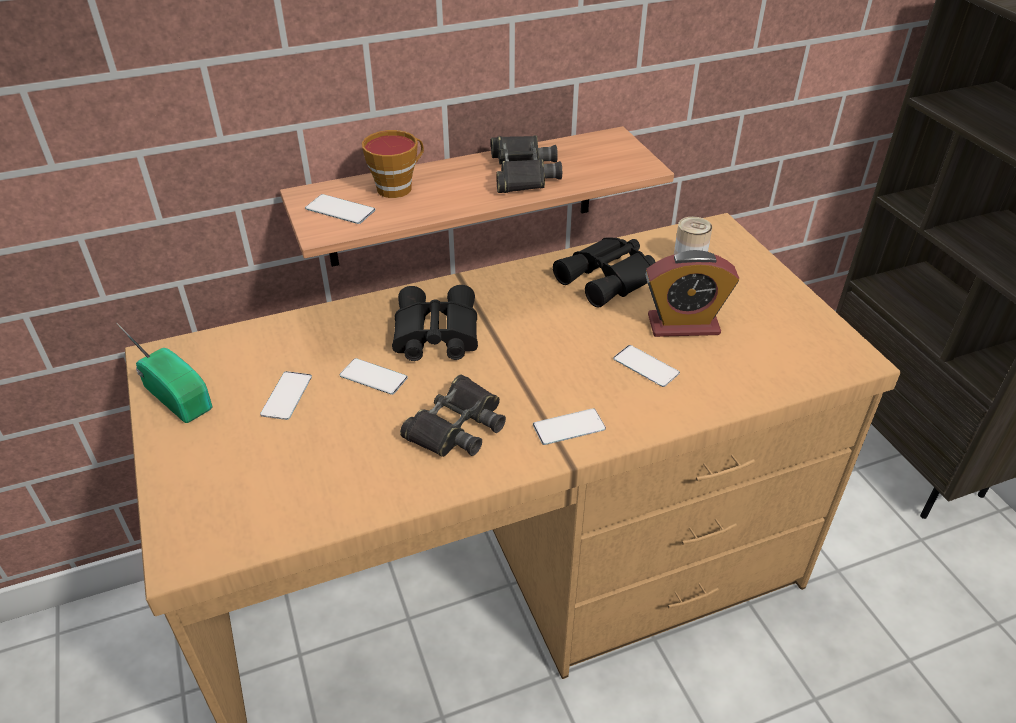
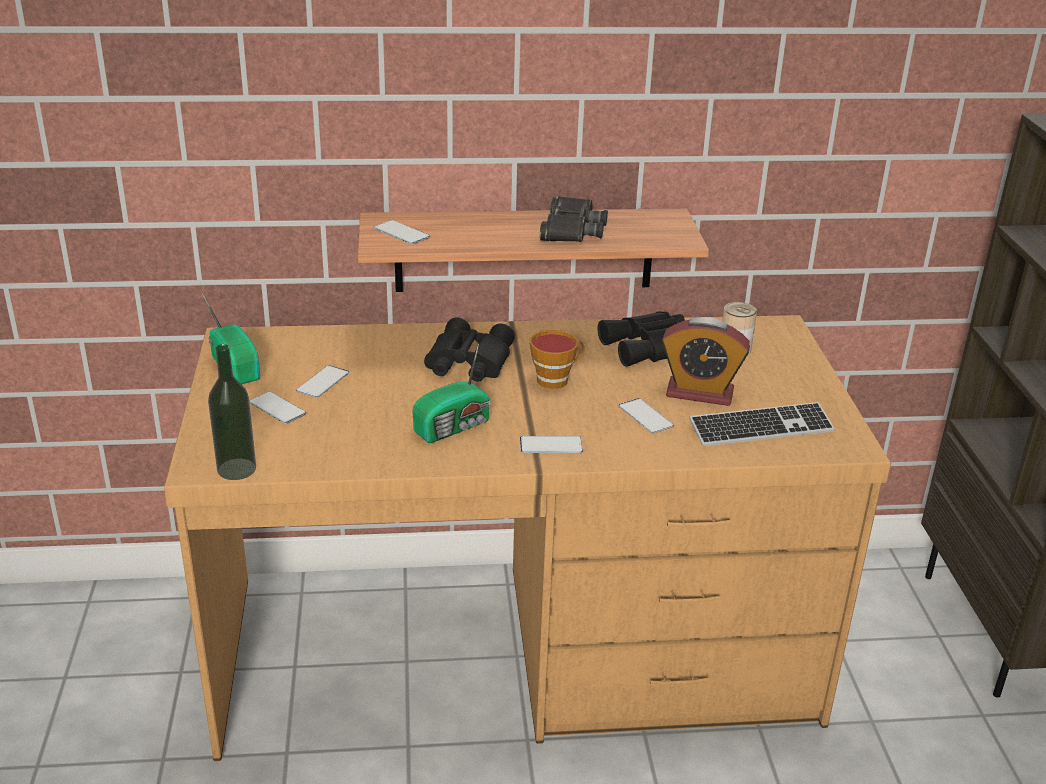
camera: 15 degrees right, 10 degrees down
phone [339,358,408,395] -> phone moved to [249,391,306,424]
cup [362,130,424,198] -> cup moved to [530,330,585,389]
black binoculars [400,375,506,457] -> radio [412,344,491,443]
none -> bottle [208,344,256,480]
none -> keyboard [689,402,835,446]

